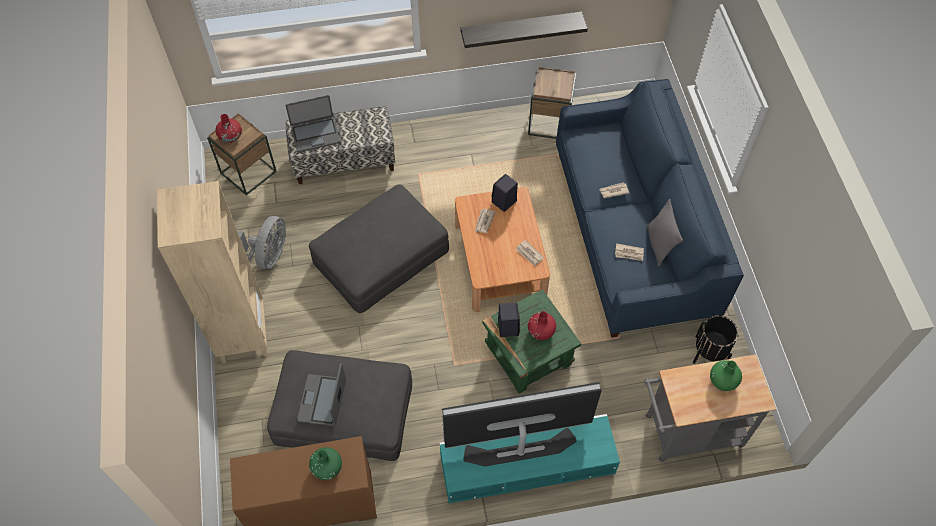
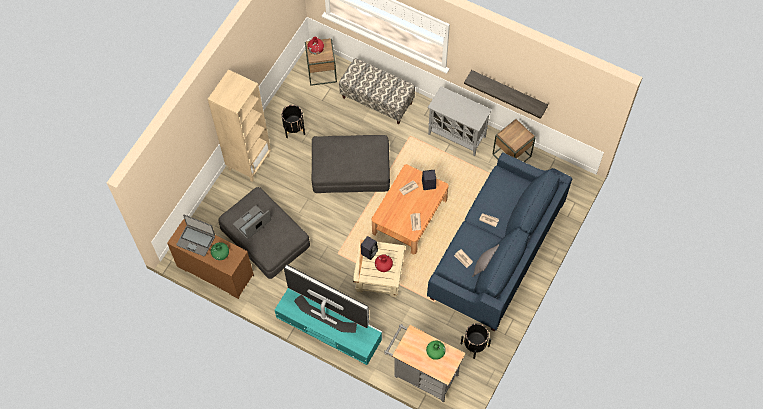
camera: 40 degrees right, 5 degrees up
grey fan [238,216,286,269] -> black planter [281,105,305,138]
laptop [286,95,340,152] -> laptop moved to [176,215,215,256]
green side table [482,289,581,394] -> beige side table [353,239,405,297]
none -> grey cabinet [428,86,492,156]

